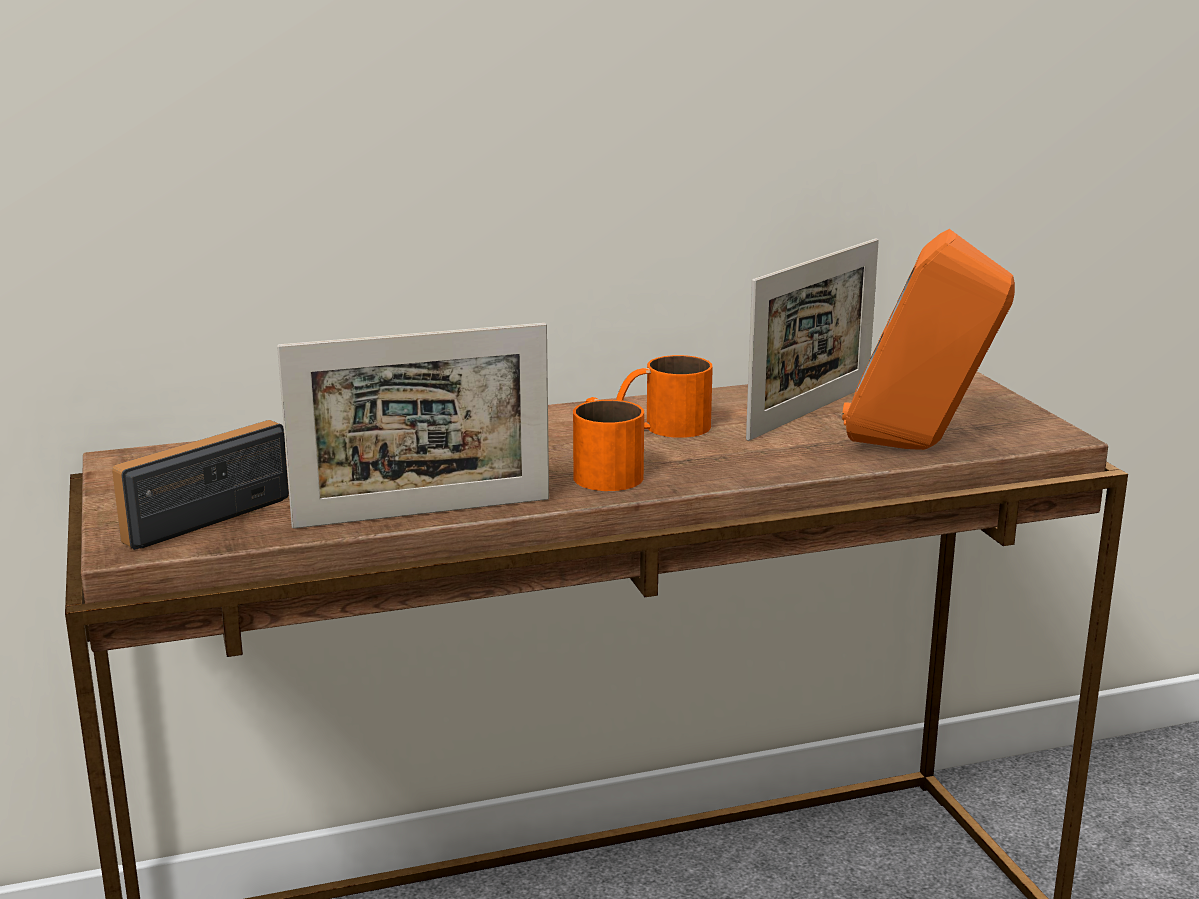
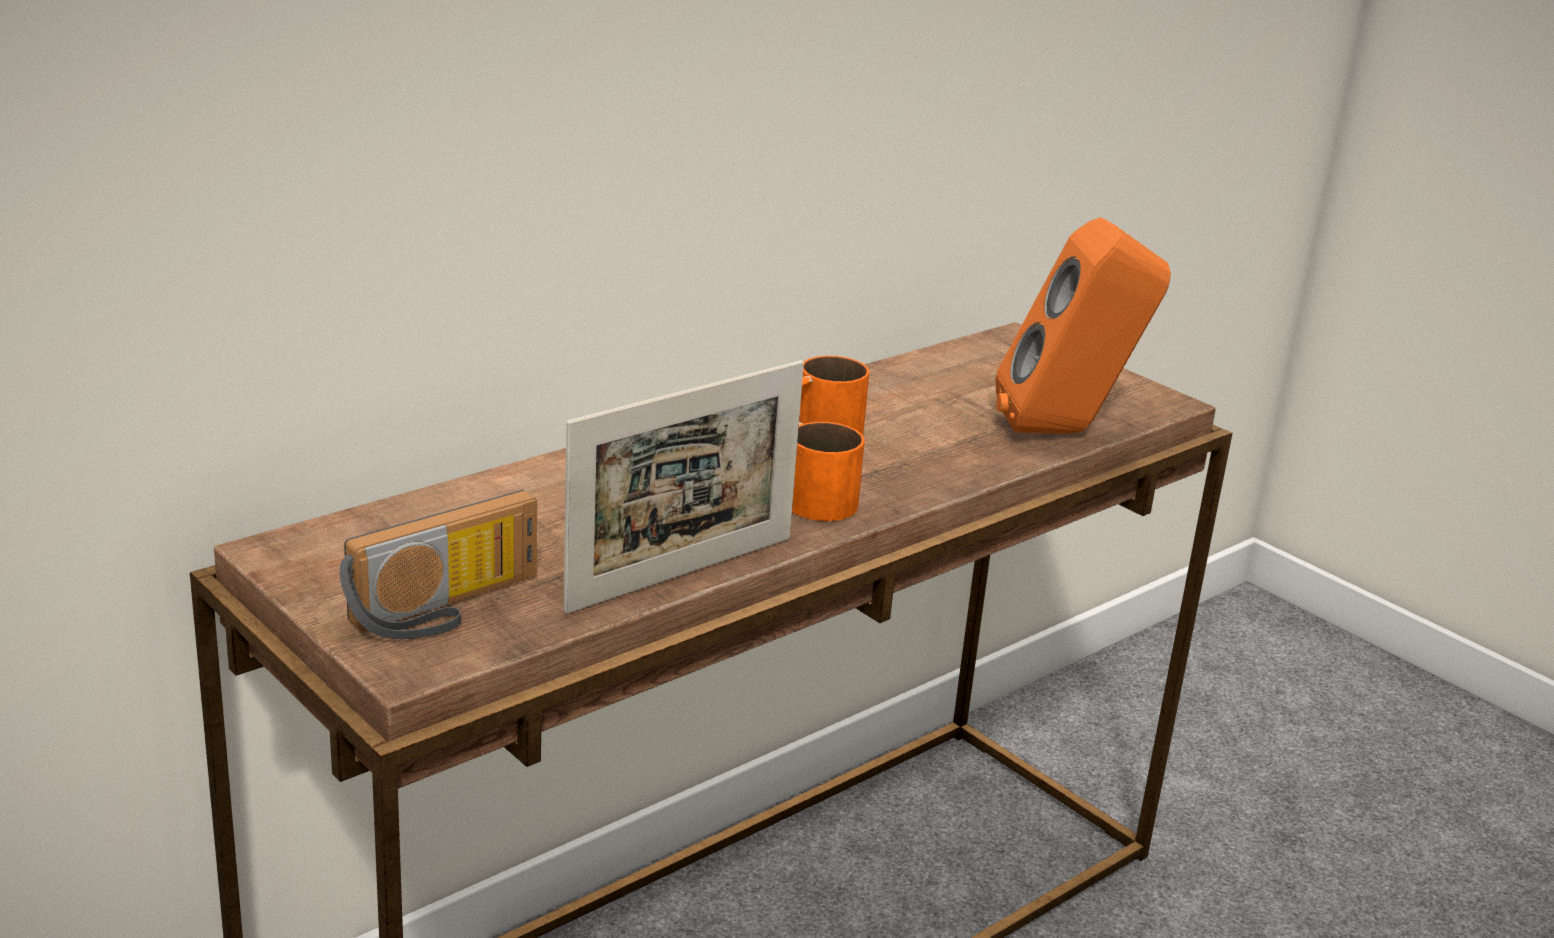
camera: 25 degrees left, 5 degrees up
radio [112,420,289,550] -> radio turned 150 degrees counterclockwise [340,490,537,639]
picture frame [746,238,879,441] -> none

